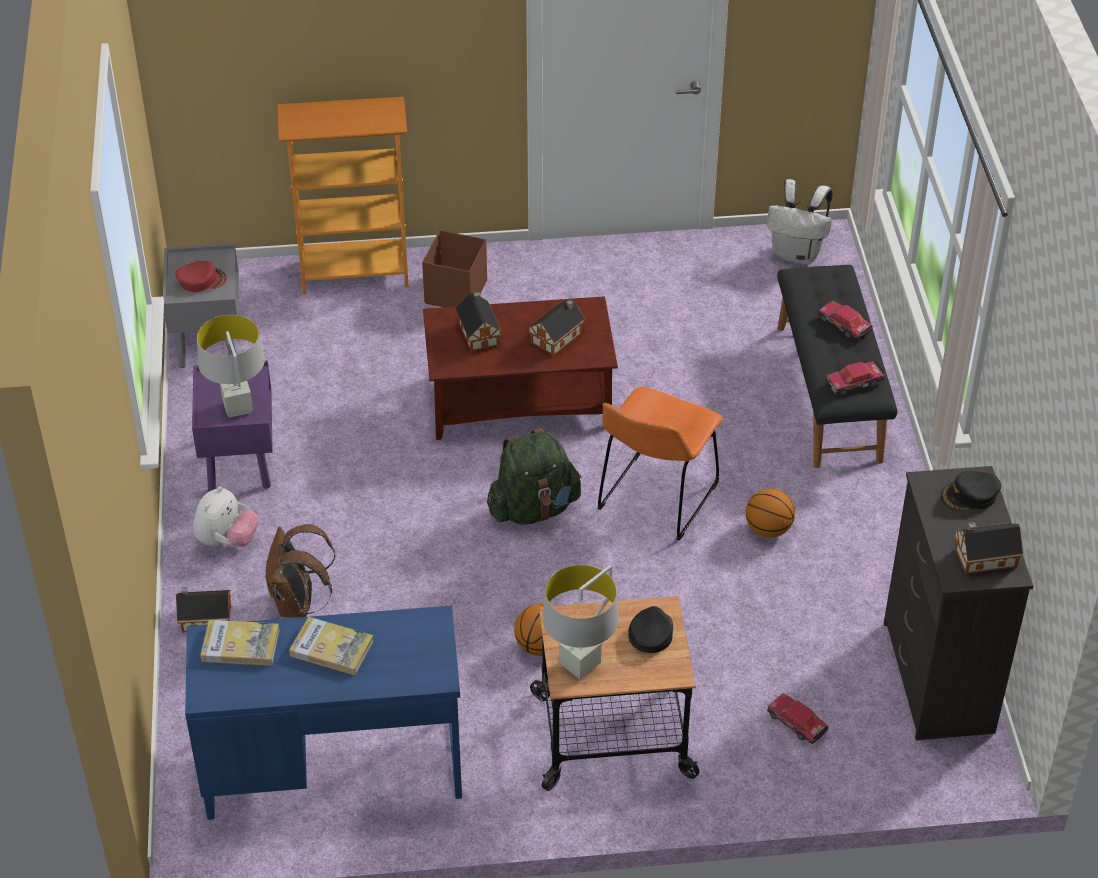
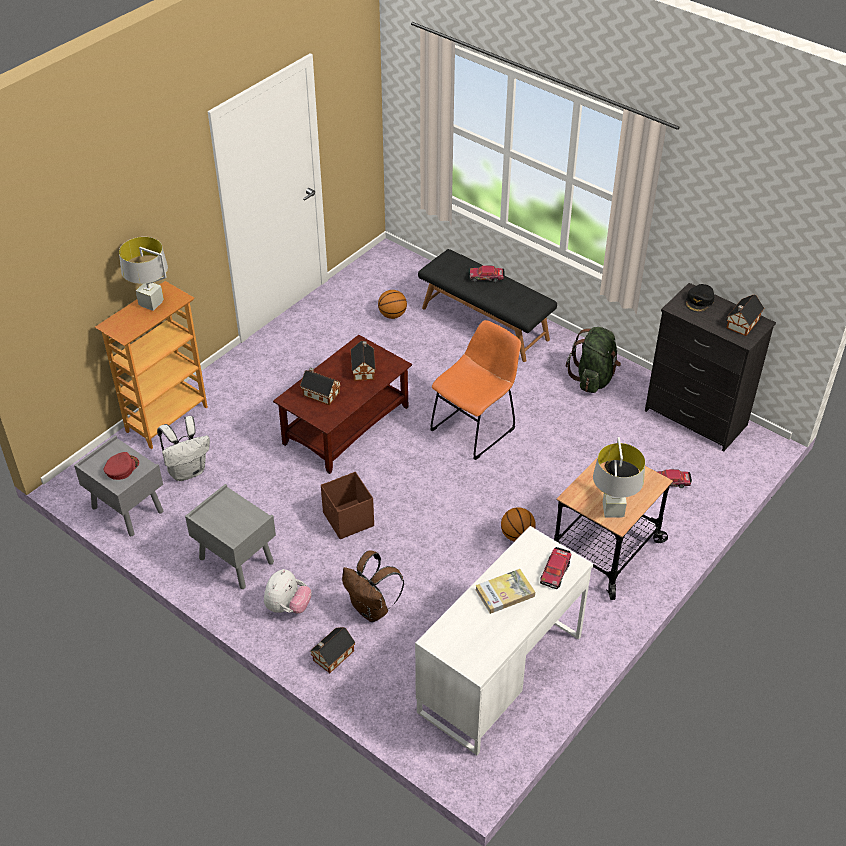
camera: 45 degrees left, 0 degrees up
blue desk [185,606,462,820] -> white desk [415,526,593,755]
purple nightstand [192,360,273,491] -> grey nightstand [185,484,276,589]
plush toy [193,486,258,547] -> plush toy turned 45 degrees clockwise [264,569,311,614]
grey table lamp [197,315,265,418] -> grey table lamp moved to [119,237,168,311]
book [200,620,279,666] -> none
brown storage box [422,230,487,307] -> brown storage box moved to [321,472,374,539]
green backpack [487,428,582,525] -> green backpack moved to [566,327,621,393]
orange chair [597,387,723,541] -> orange chair turned 120 degrees counterclockwise [430,320,521,460]
basketball [746,488,795,538] -> basketball moved to [378,290,407,319]
white backpack [767,179,833,264] -> white backpack moved to [157,416,210,481]
toy car [826,361,885,395] -> toy car moved to [540,547,571,589]

